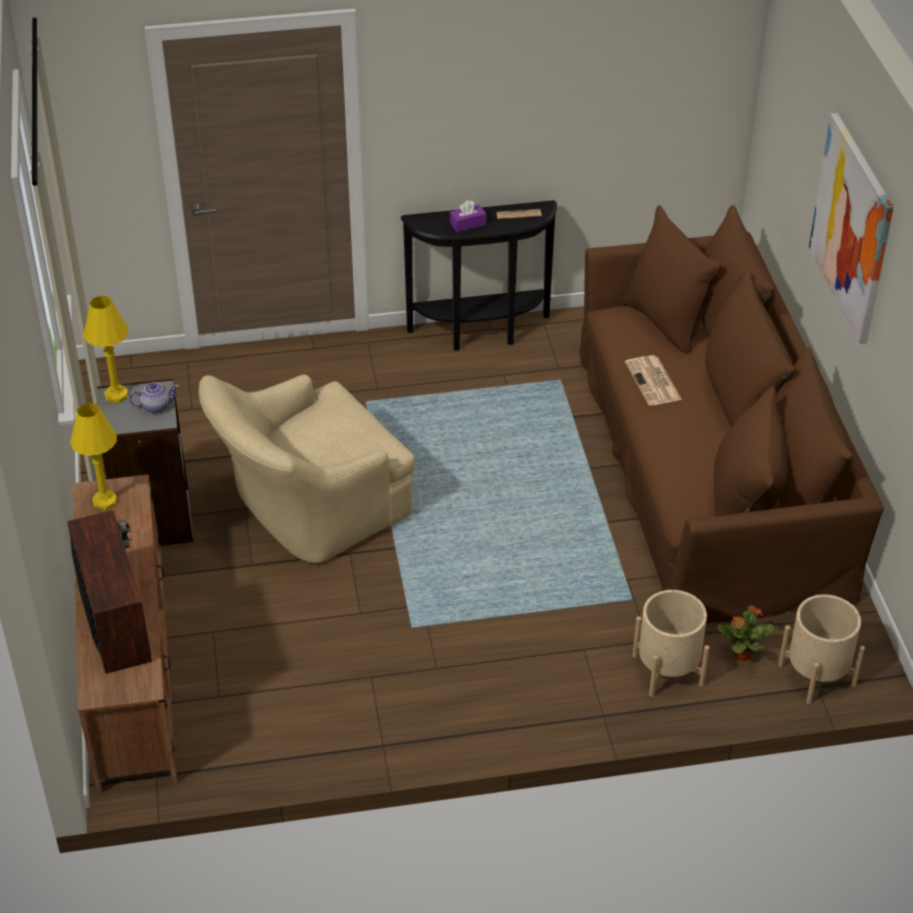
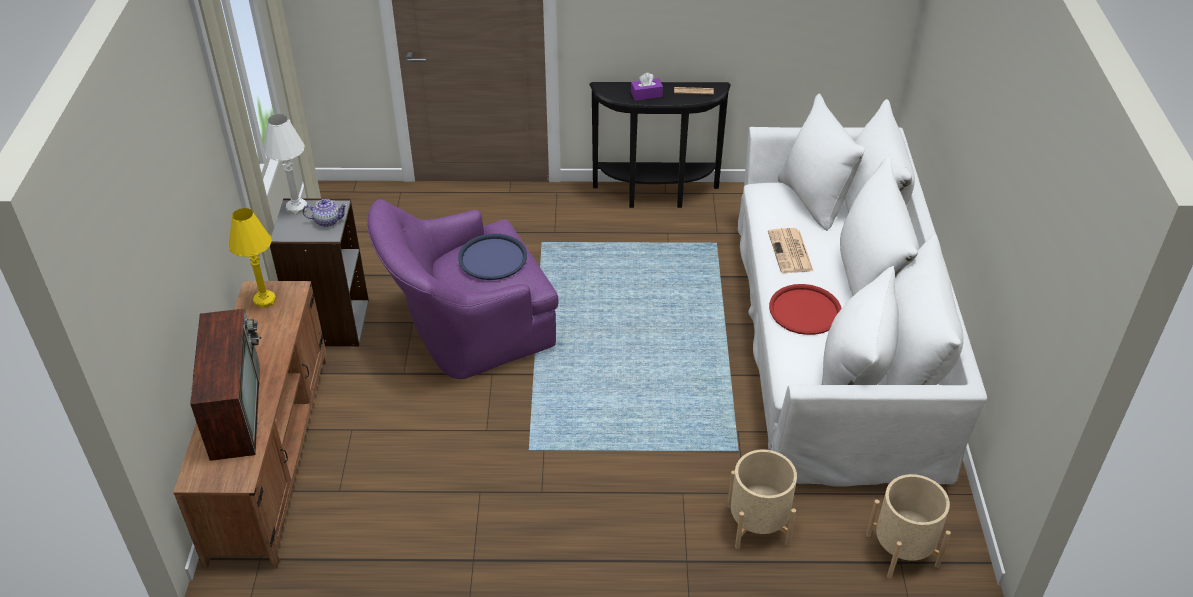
camera: 10 degrees right, 0 degrees up
yellow table lamp [83,296,129,403] -> white table lamp [263,114,307,215]
beige armchair [199,374,415,563] -> purple armchair [367,199,558,379]
brown sofa [580,205,884,623] -> white sofa [738,93,987,487]
potted plant [717,605,774,661] -> none
picture [809,113,893,344] -> none
none -> blue tray [458,234,527,280]
none -> red tray [769,284,841,335]

